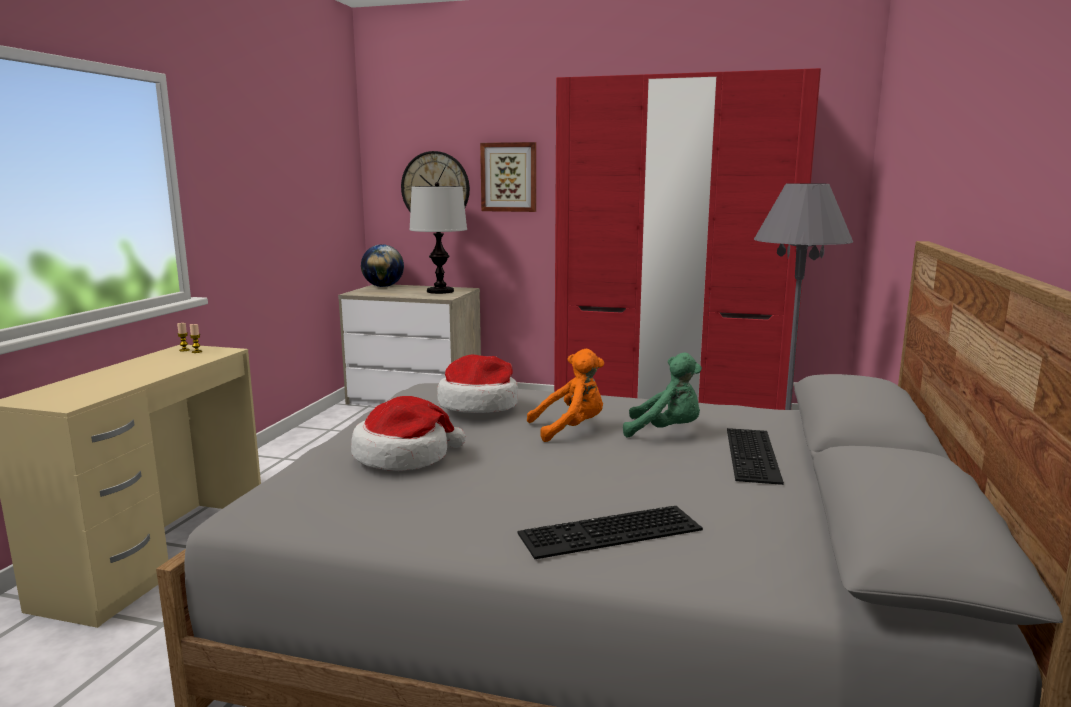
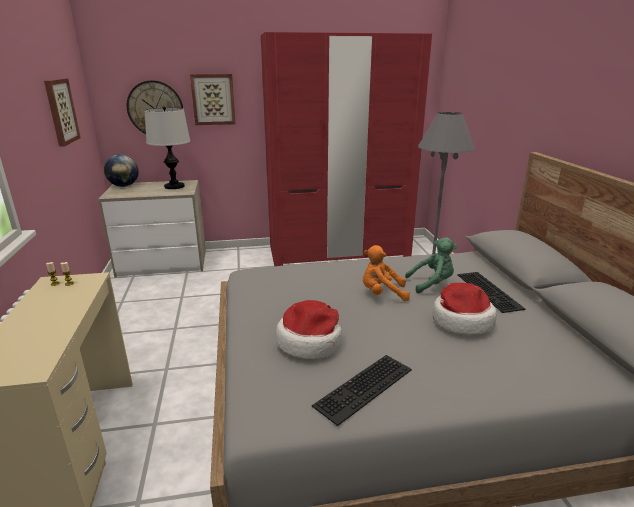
camera: 25 degrees left, 10 degrees up
hat [437,354,518,413] -> hat moved to [432,283,497,335]
keyboard [517,506,703,559] -> keyboard moved to [312,355,412,426]
orange plush toy [527,349,604,442] -> orange plush toy turned 135 degrees counterclockwise [363,245,410,301]
none -> picture [44,78,81,147]

